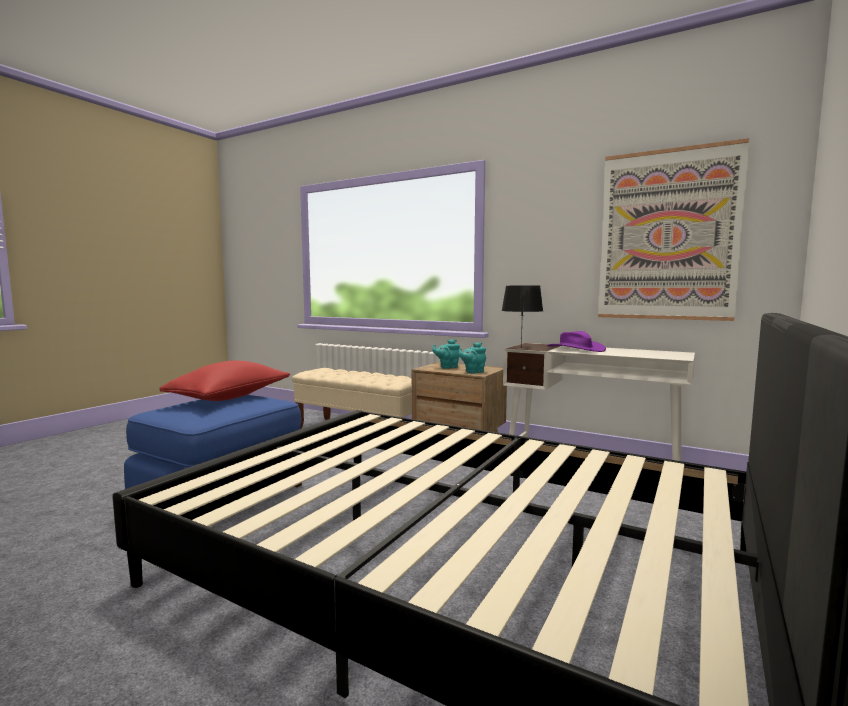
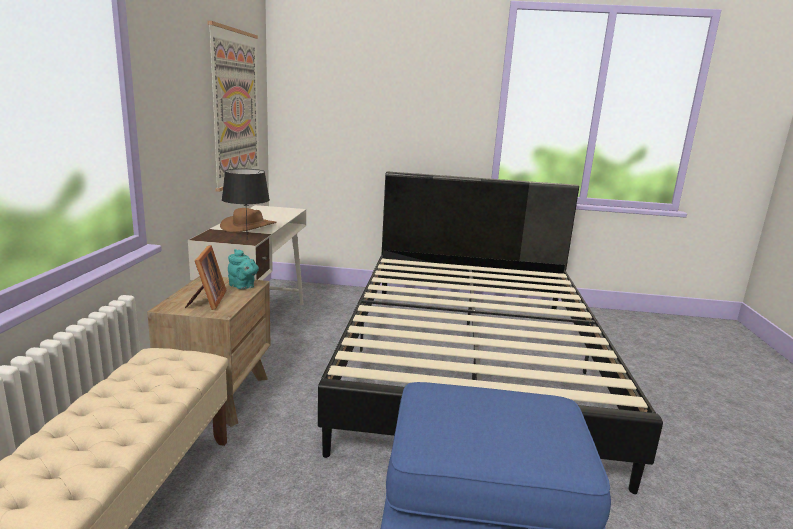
camera: 115 degrees left, 10 degrees up
red pillow [159,360,290,401] -> none
turquoise teapot [432,339,460,369] -> picture frame [185,245,227,310]
purple hat [546,331,606,352] -> brown hat [220,208,277,232]

